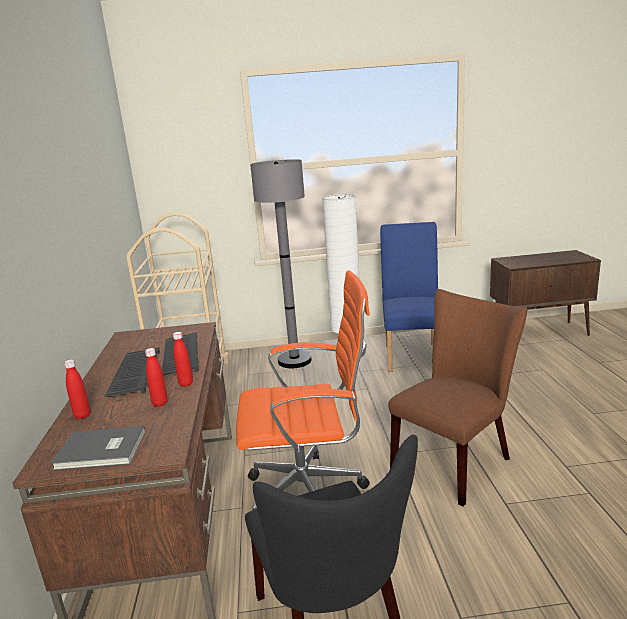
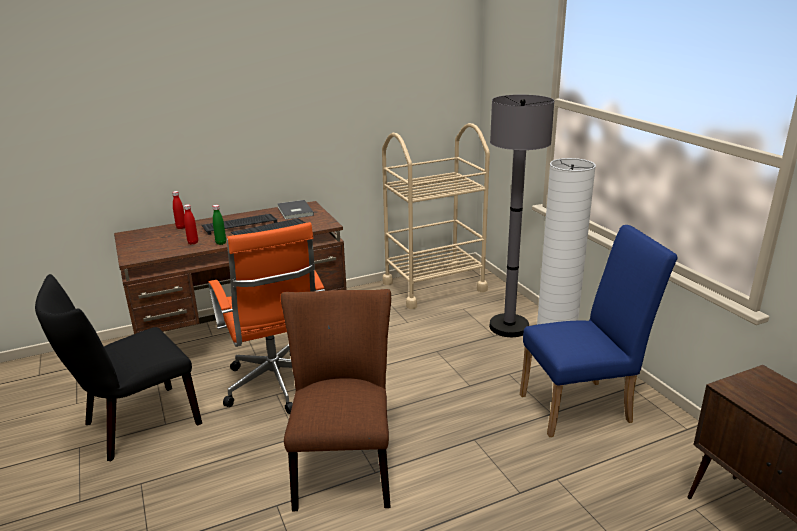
camera: 70 degrees right, 5 degrees up
grey book [50,426,145,471] -> grey book moved to [277,200,314,220]
red bottle [173,332,193,387] -> green bottle [213,205,226,245]
brown chair [388,289,527,507] -> brown chair turned 120 degrees counterclockwise [281,289,391,511]

